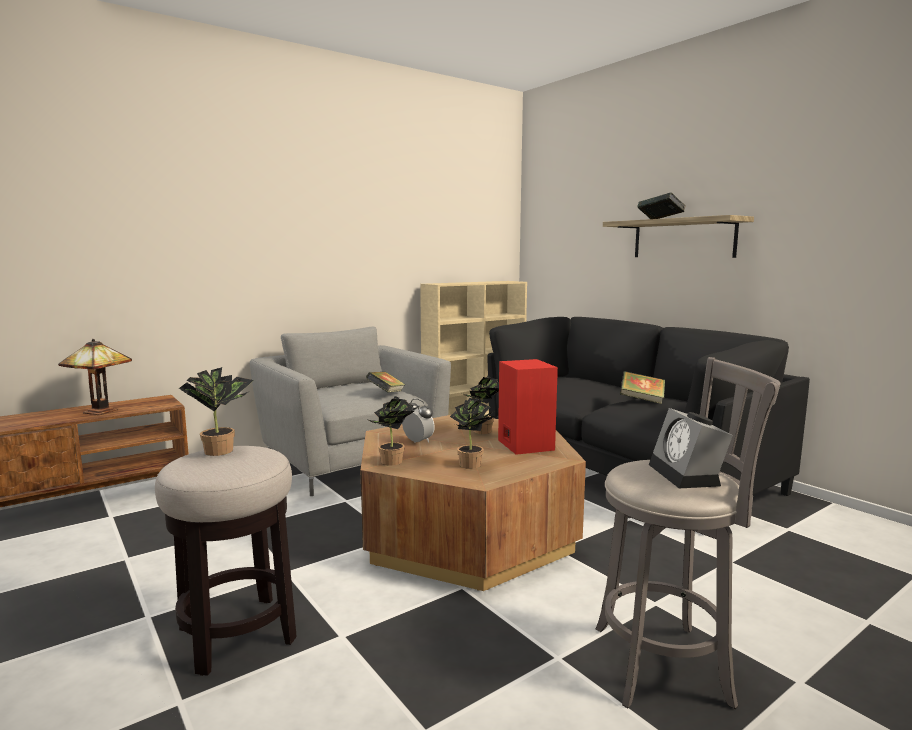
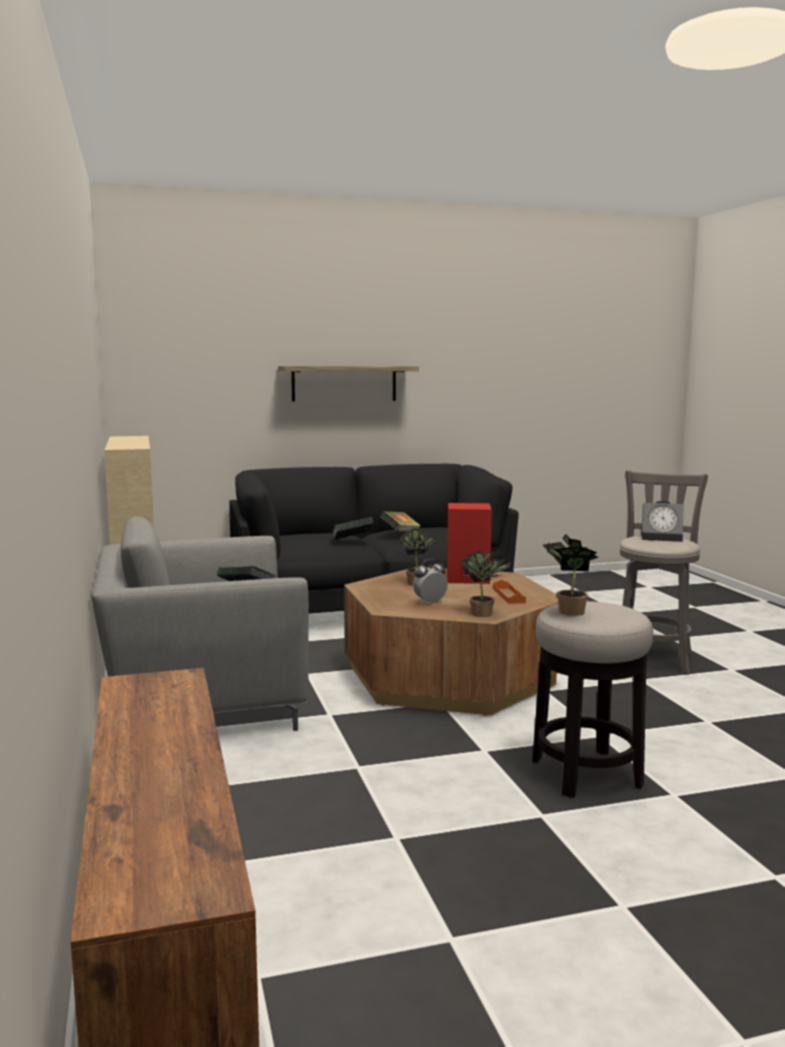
camera: 70 degrees left, 0 degrees up
table lamp [58,339,132,415] -> none
potted plant [450,398,494,469] -> orange tray [493,579,526,604]
book [637,192,685,219] -> book moved to [332,517,374,540]

